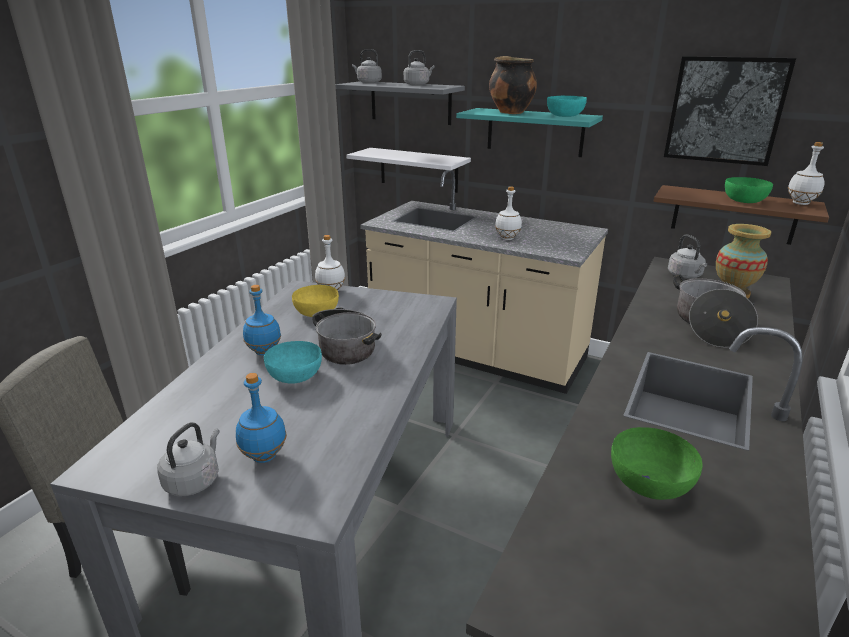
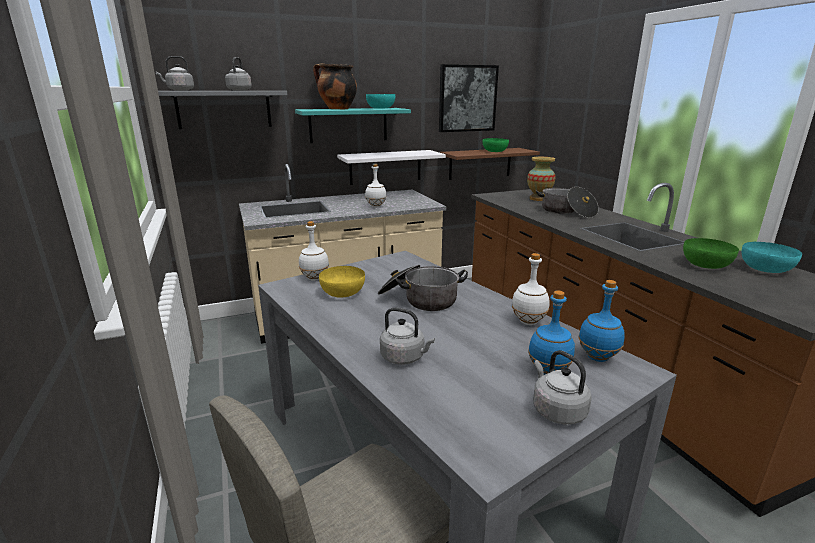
camera: 50 degrees left, 5 degrees down
blue bottle [243,285,281,356] -> blue bottle moved to [578,280,625,362]
turquoise bowl [264,341,322,384] -> turquoise bowl moved to [742,242,802,273]
white shelf [346,148,471,193] -> white shelf moved to [337,150,446,185]
grey kettle [668,235,707,279] -> grey kettle moved to [380,307,435,365]
white bottle [788,142,825,205] -> white bottle moved to [512,253,550,325]

